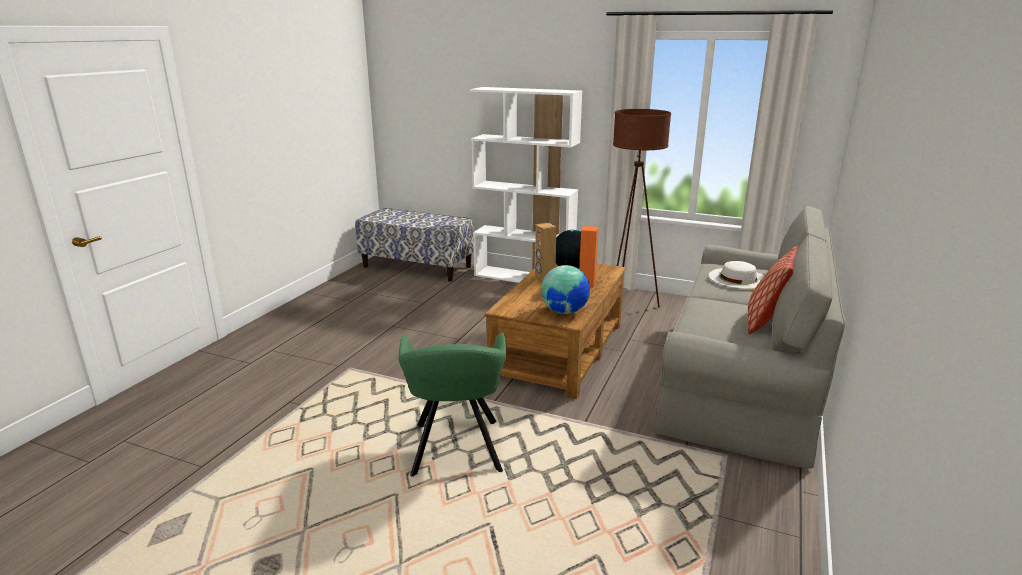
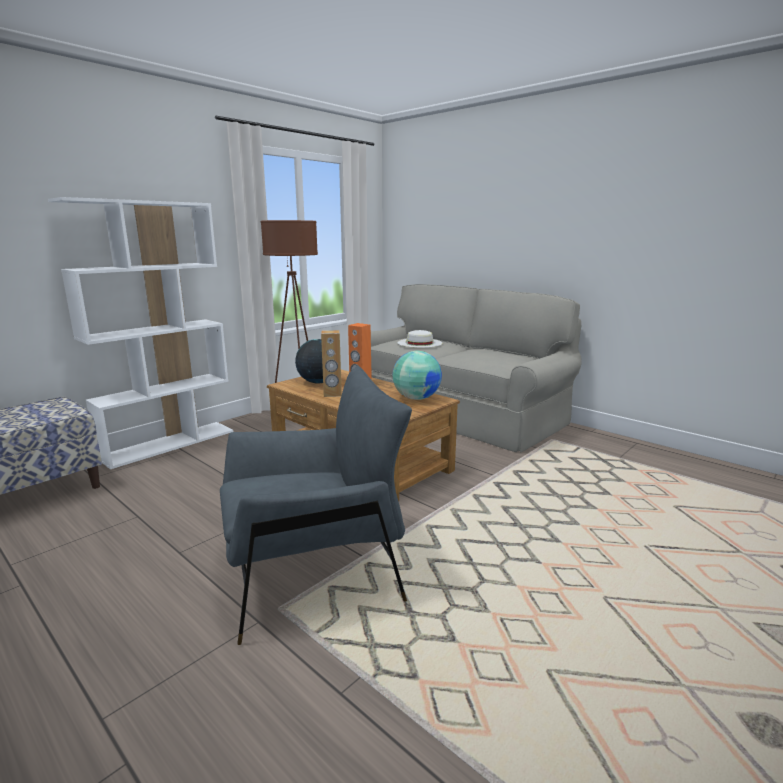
camera: 70 degrees left, 5 degrees down
green armchair [399,332,506,477] -> none
pillow [748,246,798,334] -> none
none -> grey armchair [220,366,412,645]

